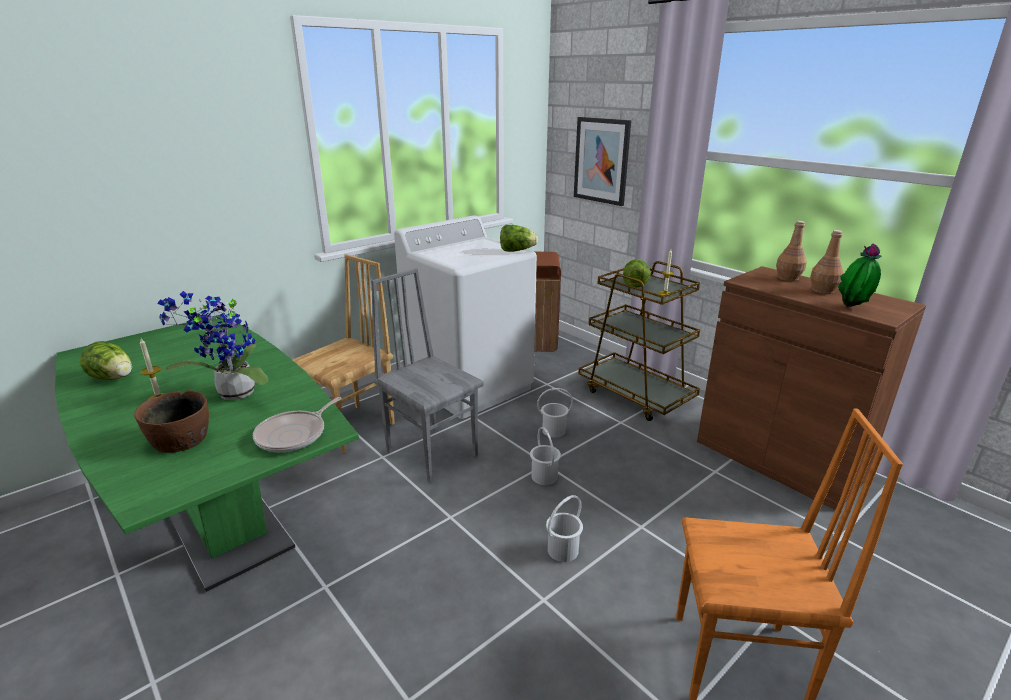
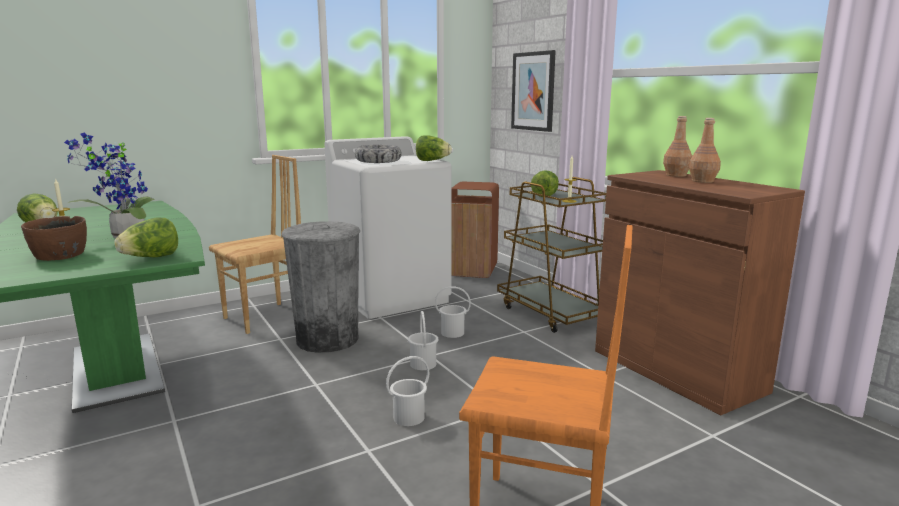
camera: 10 degrees right, 10 degrees down
frying pan [253,397,342,452] -> lettuce [114,218,178,257]
grey chair [371,268,484,483] -> grey trash can [282,221,360,353]
potted plant [838,244,882,307] -> none
none -> bowl [355,145,402,163]

